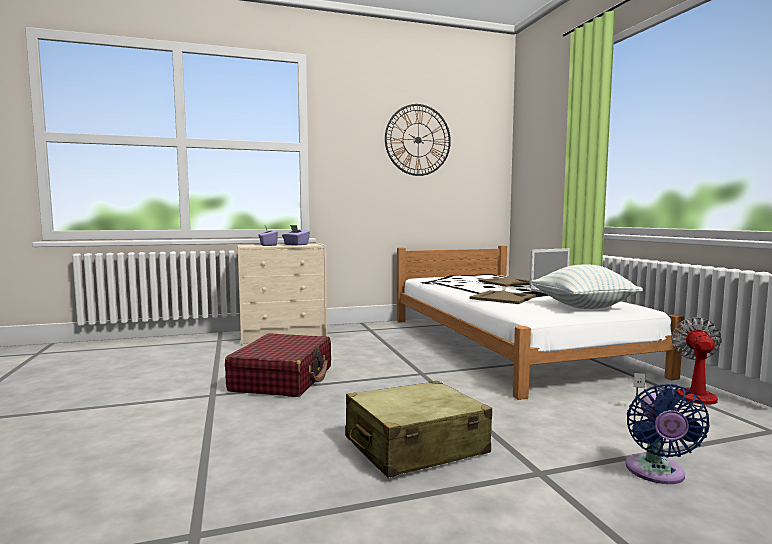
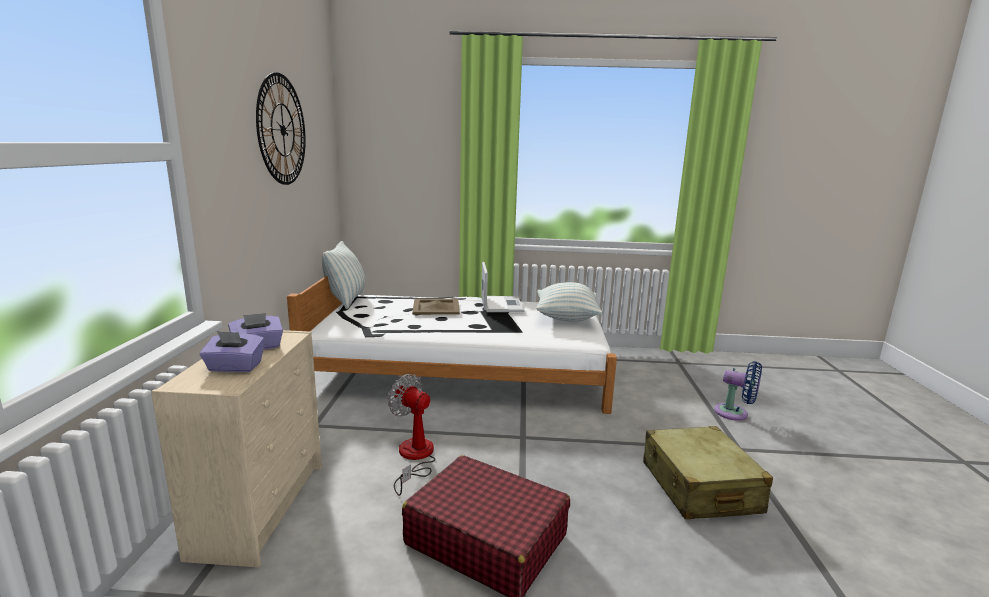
camera: 70 degrees left, 10 degrees up
beige tray [470,290,536,304] -> none
fan [634,317,722,410] -> fan moved to [388,374,436,496]
none -> pillow [322,241,365,309]

